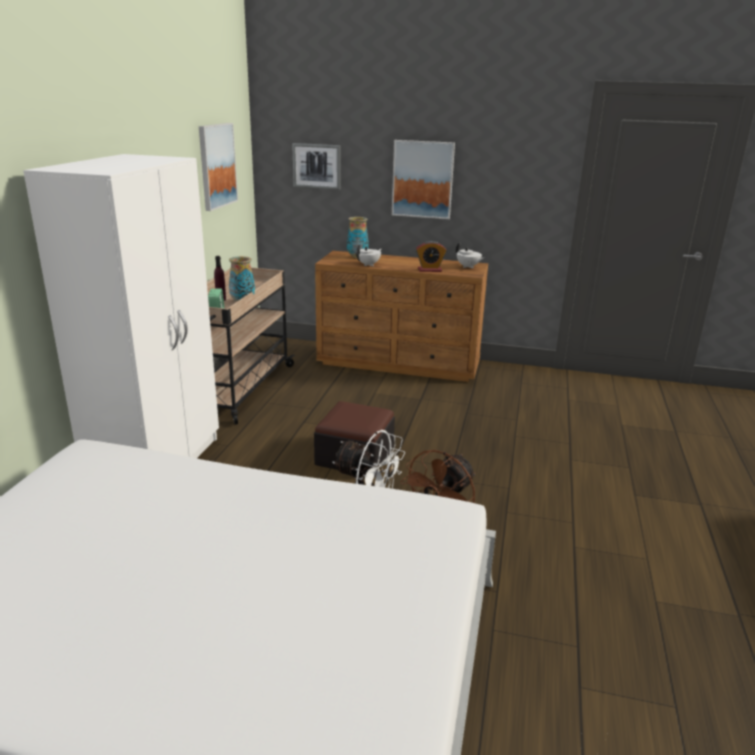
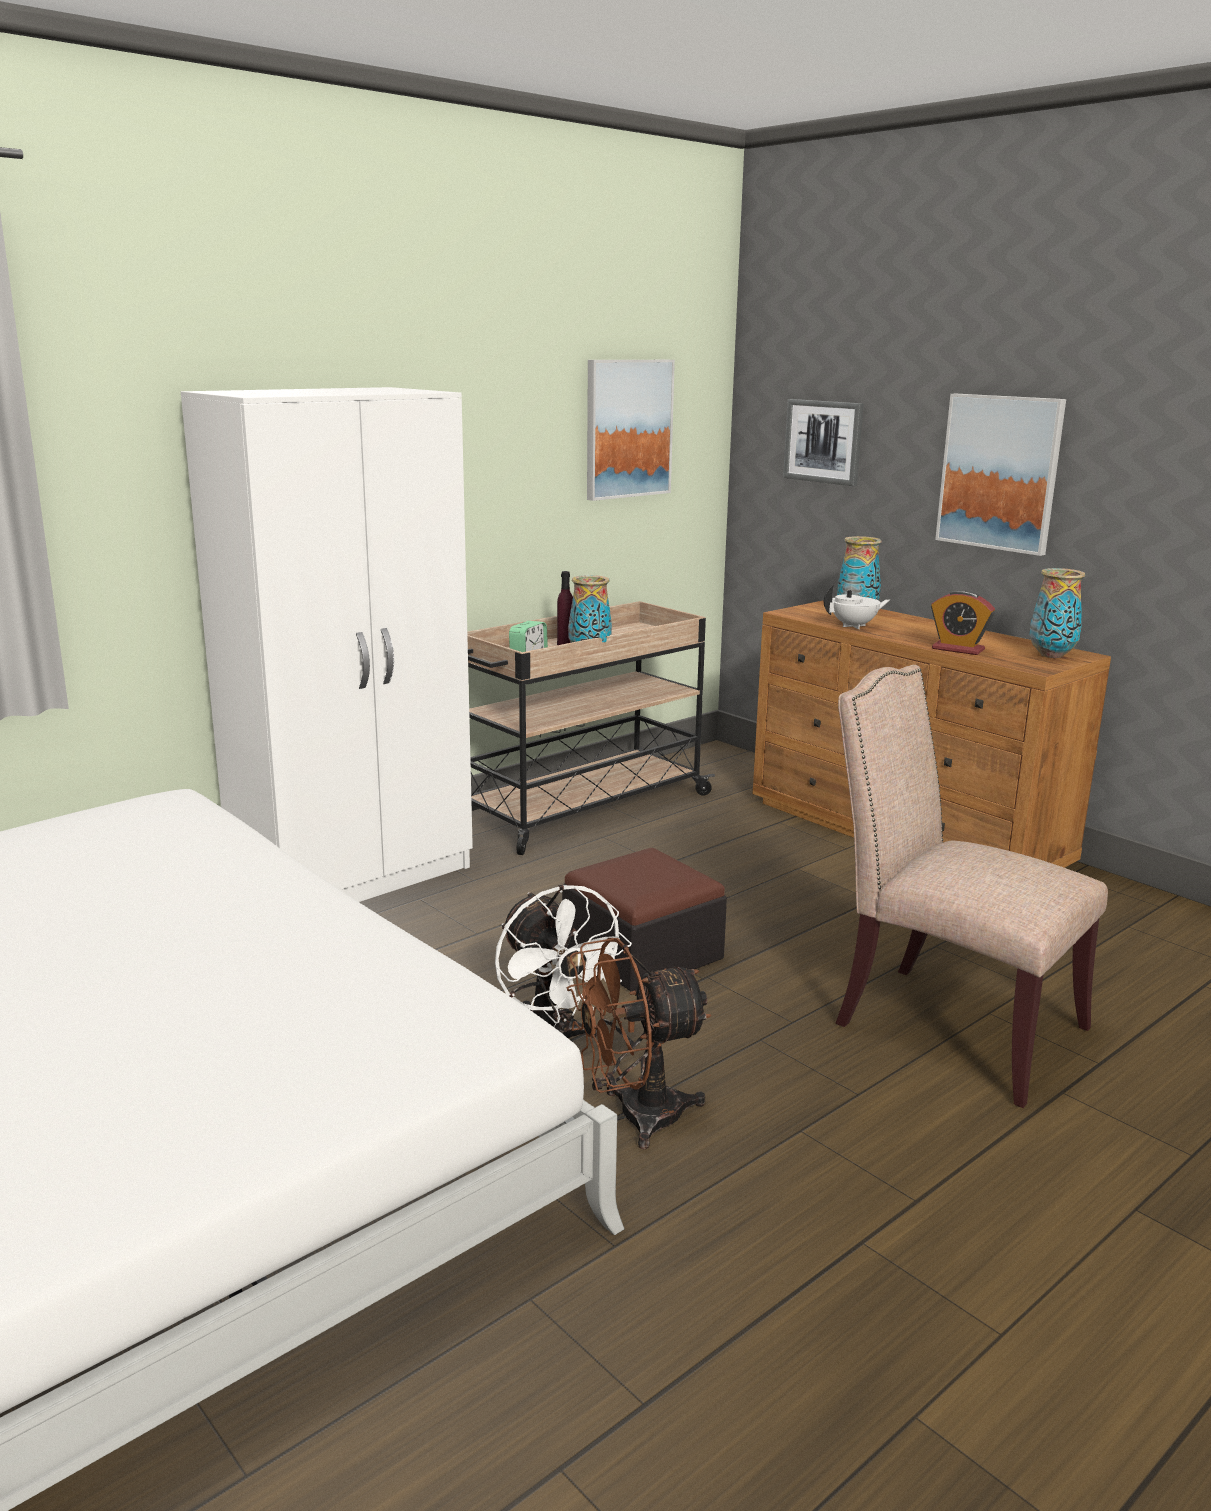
camera: 35 degrees right, 5 degrees down
white teapot [456,243,484,268] -> vase [1029,568,1085,658]
none -> beige chair [835,665,1108,1108]

